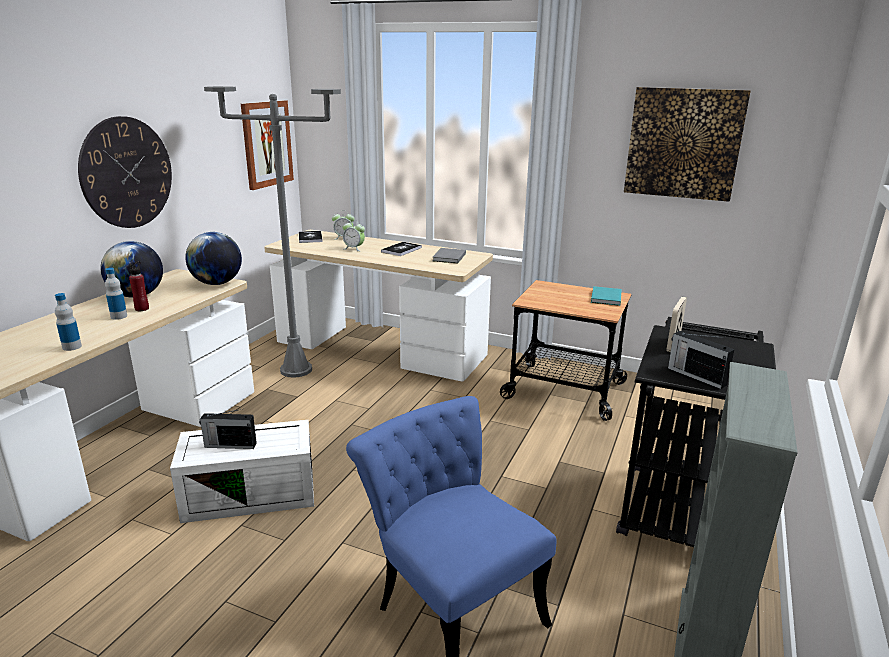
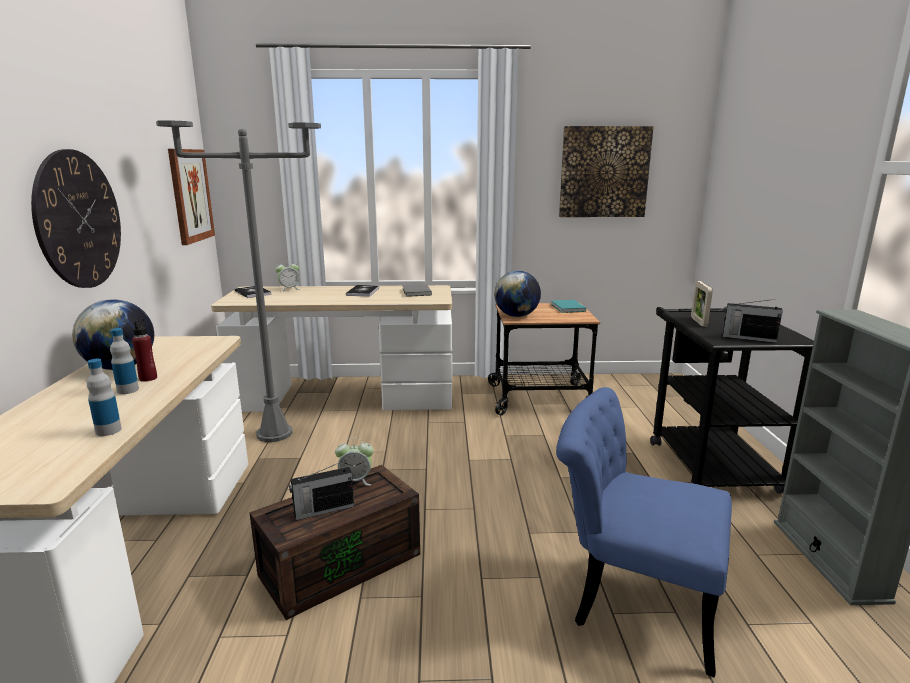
camera: 25 degrees left, 5 degrees down
white storage box [170,420,314,523] -> brown storage box [250,465,420,620]
globe [185,232,242,285] -> globe moved to [494,271,541,317]
alarm clock [343,220,365,251] -> alarm clock moved to [335,438,374,486]

